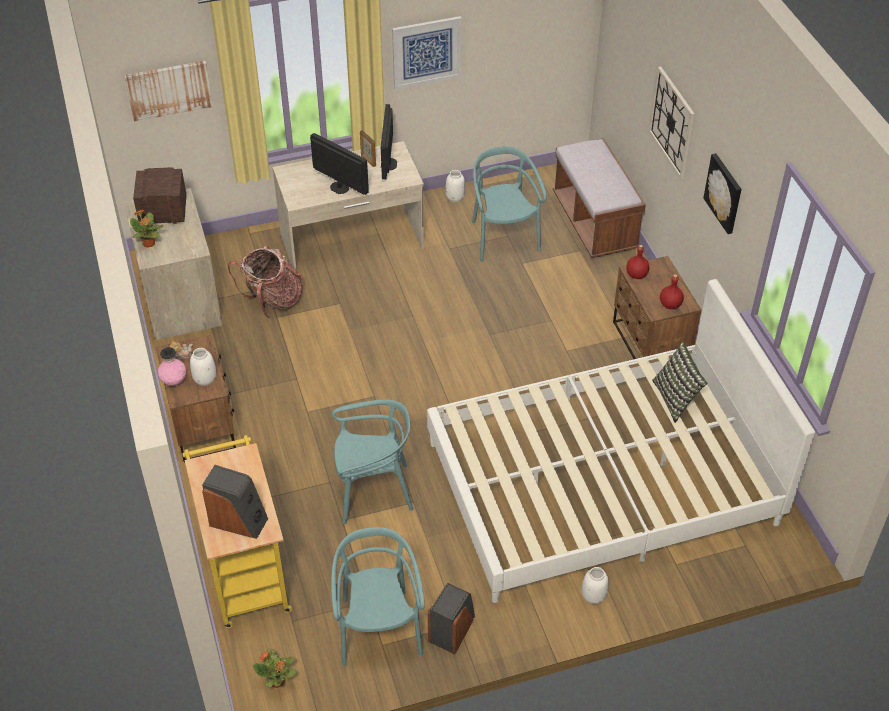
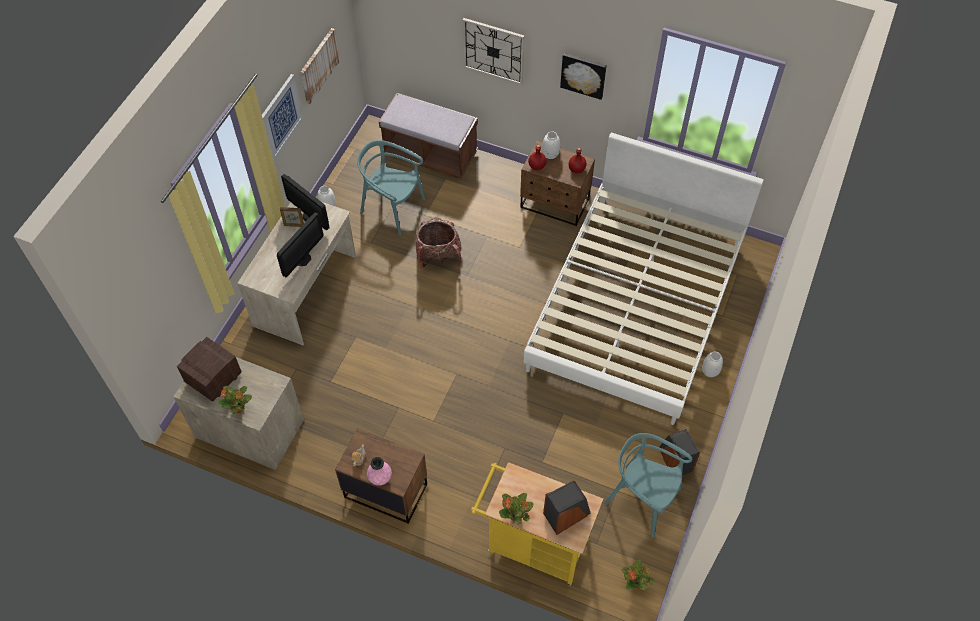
camera: 50 degrees left, 10 degrees up
picture [124,61,213,122] -> picture moved to [300,28,340,104]
white vase [190,348,216,386] -> white vase moved to [542,131,560,159]
backpack [228,246,303,318] -> backpack moved to [416,216,461,267]
monitor [310,133,369,195] -> monitor turned 135 degrees clockwise [277,212,323,277]
turquoise chair [332,399,413,524] -> none
pillow [652,342,708,423] -> none
none -> potted plant [499,493,533,524]

